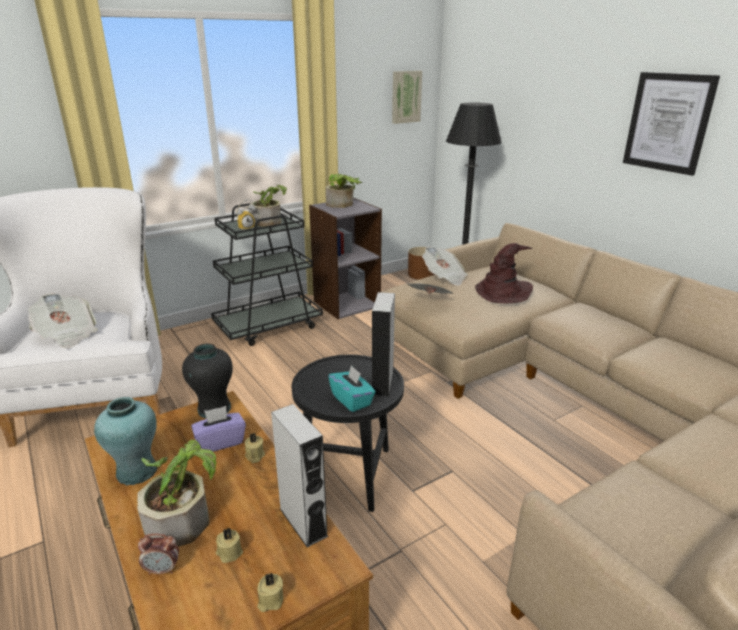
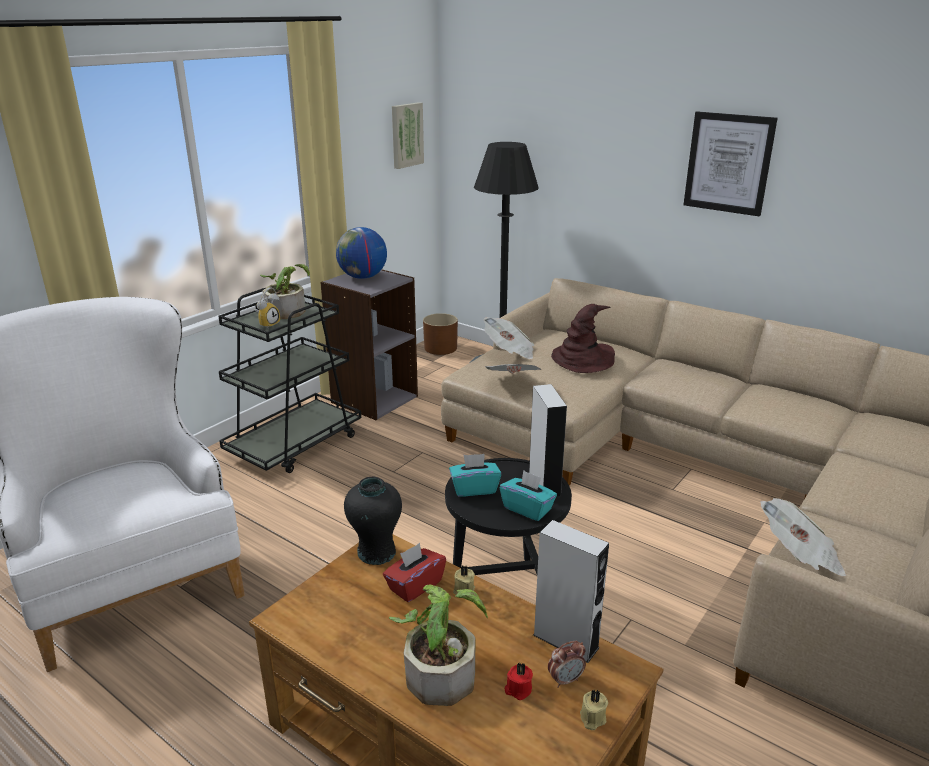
camera: 20 degrees left, 0 degrees up
newspaper [28,293,98,348] -> newspaper moved to [761,498,846,577]
turquoise vase [94,397,157,486] -> none
alarm clock [138,534,179,575] -> alarm clock moved to [548,641,586,688]
purple tissue box [191,406,246,452] -> red tissue box [383,543,446,602]
beige candle [216,528,243,563] -> red candle [505,663,533,700]
potted plant [326,174,362,208] -> globe [336,227,387,279]
none -> turquoise tissue box [449,454,501,497]

